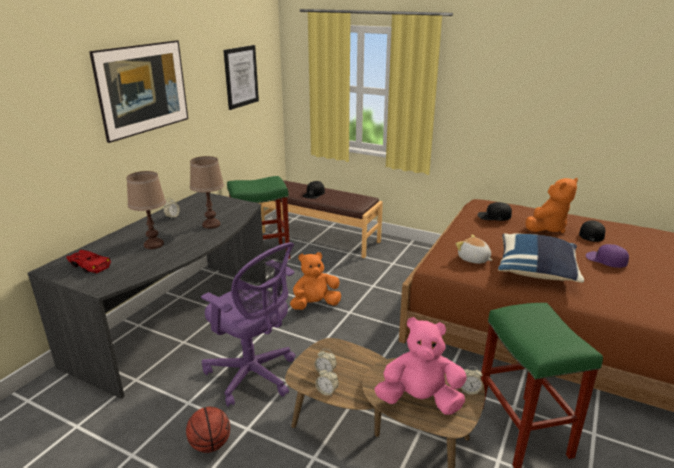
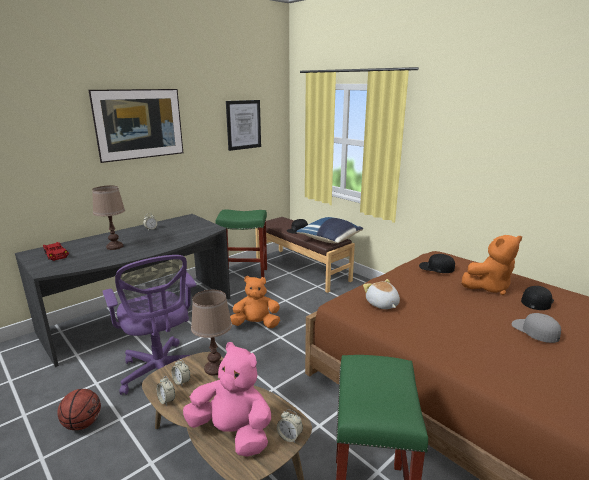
camera: 20 degrees right, 5 degrees down
brown table lamp [190,156,224,229] -> brown table lamp moved to [191,290,232,375]
blue pillow [498,233,584,283] -> blue pillow moved to [297,217,363,243]
purple cap [586,244,629,268] -> grey cap [512,313,561,343]

